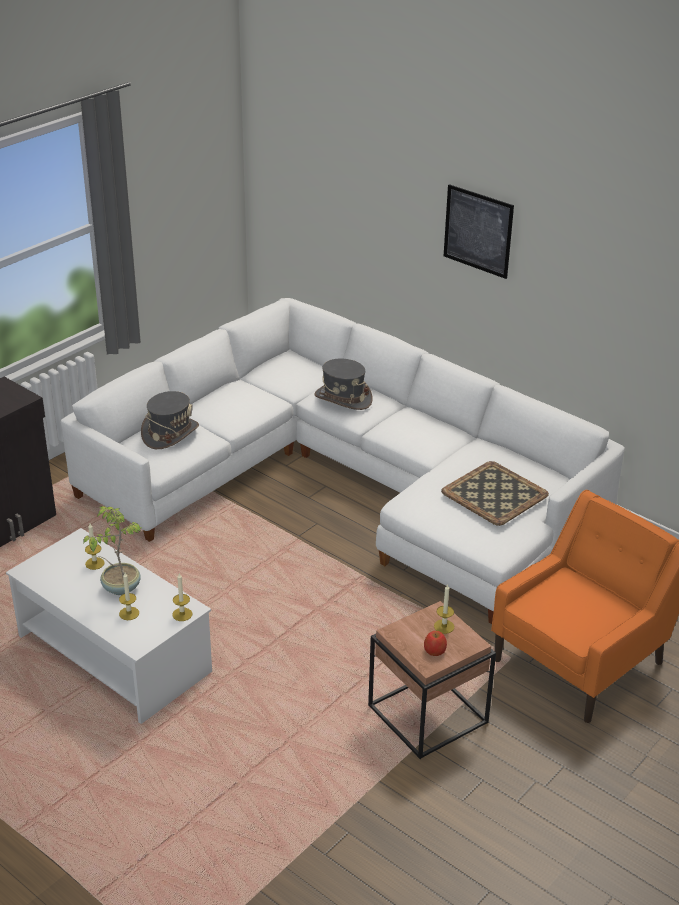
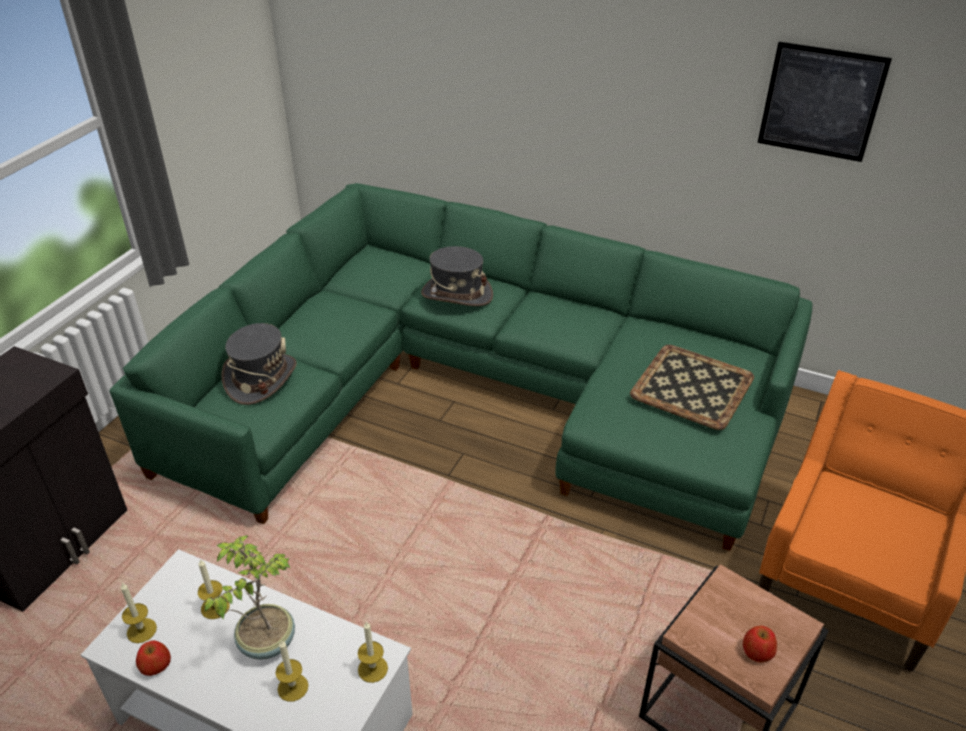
camera: 15 degrees left, 5 degrees up
white sofa [60,298,625,624] -> green sofa [109,183,812,551]
candle [434,584,454,634] -> candle moved to [121,583,157,643]
picture [444,184,514,279] -> picture moved to [757,42,892,162]
none -> apple [136,640,171,676]

